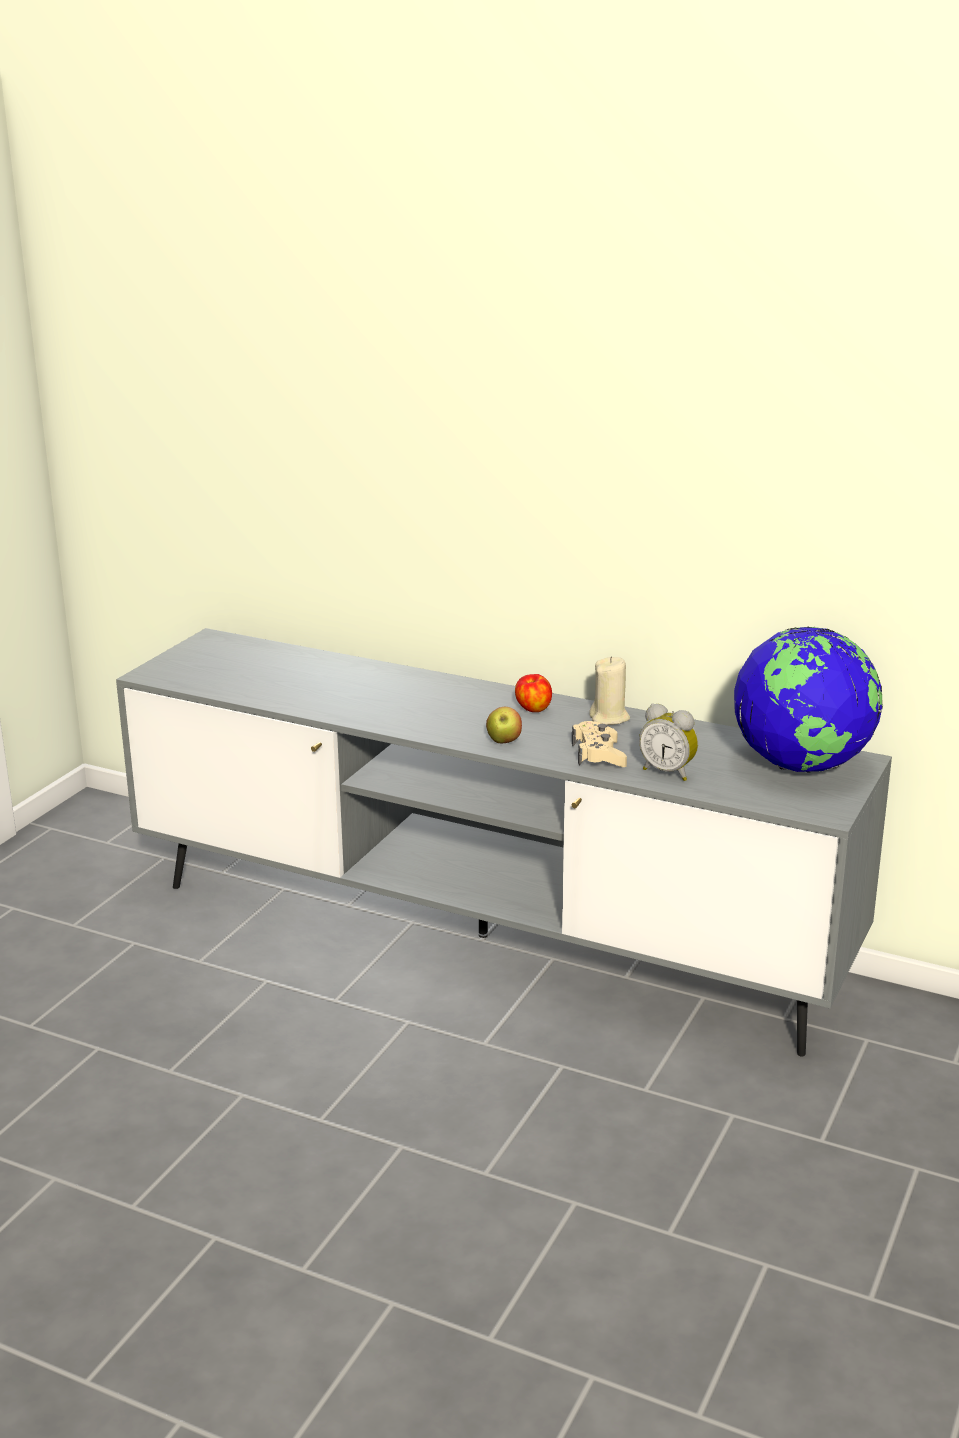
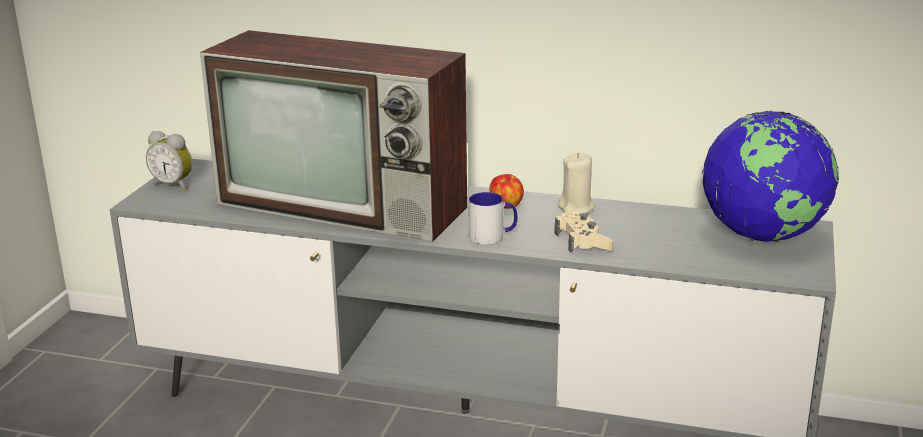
camera: 10 degrees left, 0 degrees up
apple [486,707,522,743] -> mug [468,192,517,245]
alarm clock [639,704,698,781] -> alarm clock moved to [146,131,192,190]
none -> television [200,30,467,242]

